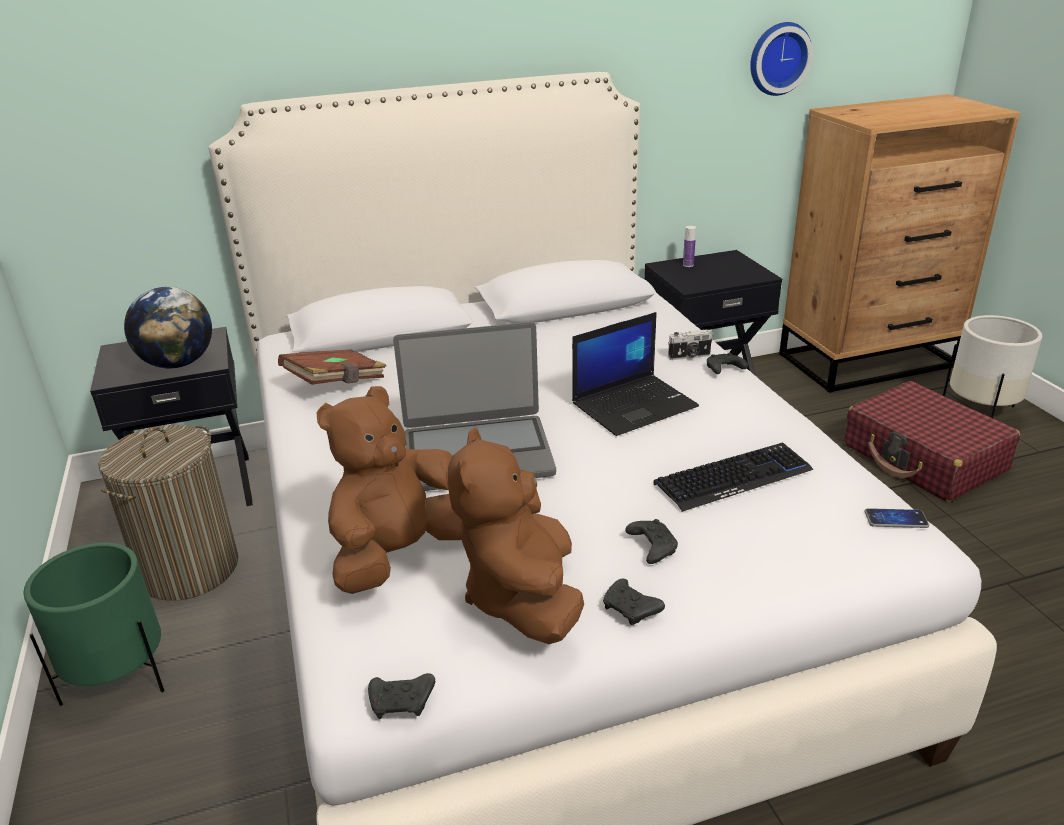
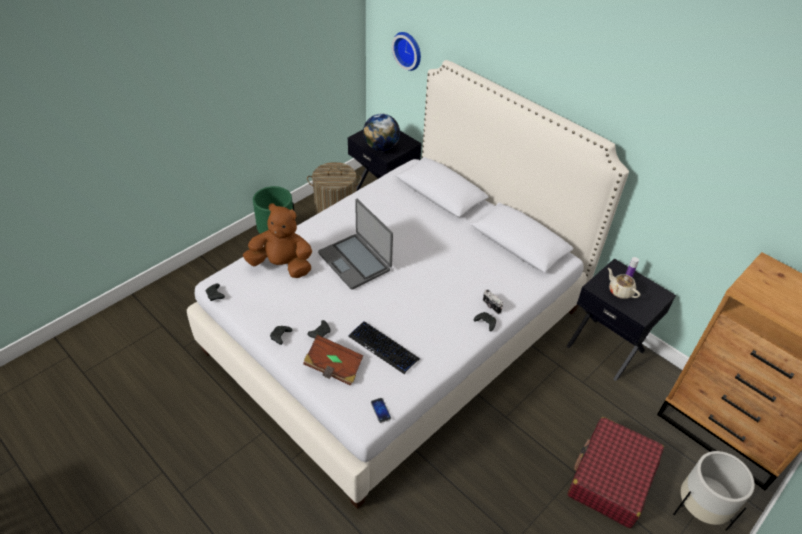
camera: 60 degrees right, 15 degrees up
brown book [278,350,387,385] -> brown book moved to [303,335,364,386]
brown plush toy [448,428,584,644] -> none
laptop [572,312,699,436] -> none
wall clock [750,22,813,96] -> wall clock moved to [392,32,421,71]
none -> beige teapot [608,268,640,299]

